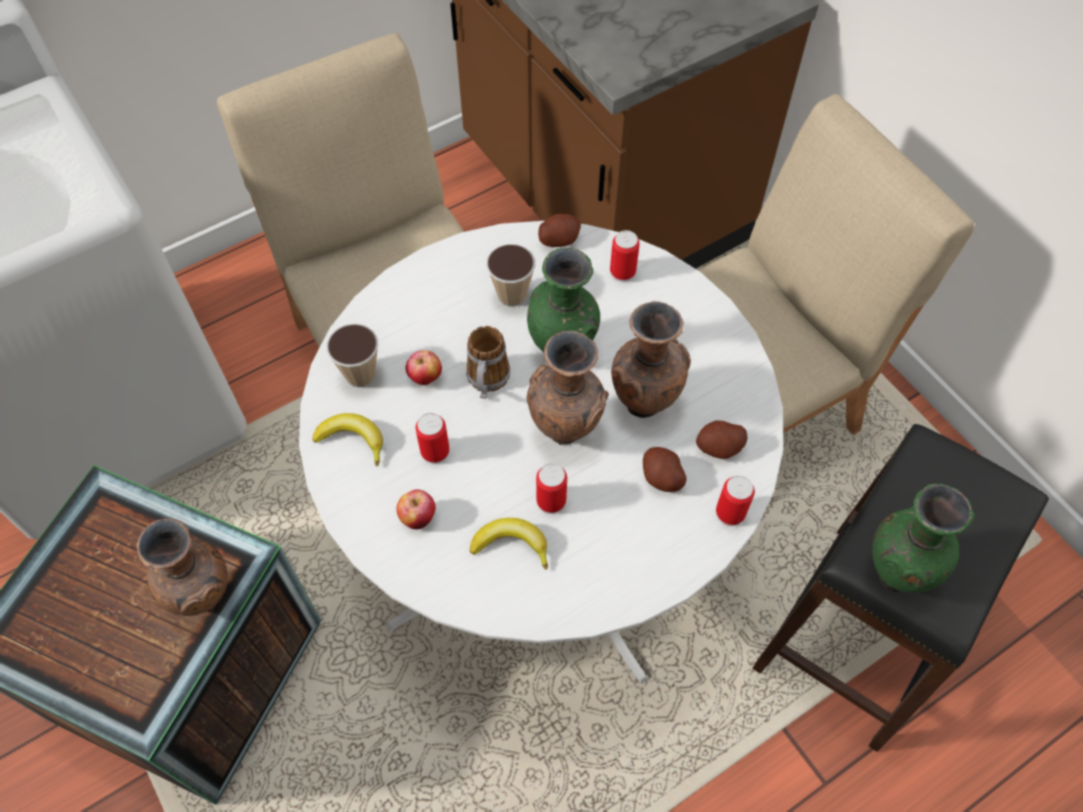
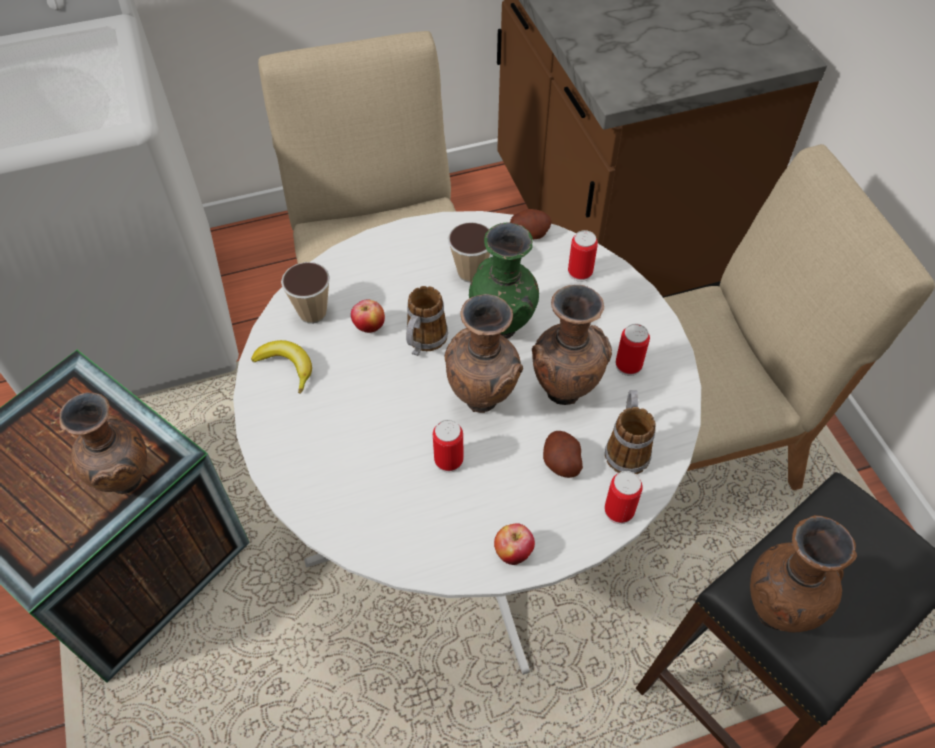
camera: 15 degrees right, 5 degrees down
apple [396,489,436,529] -> apple moved to [494,523,535,565]
can [415,413,450,464] -> can moved to [616,324,650,376]
banana [470,518,548,570] -> none
potato [696,420,747,459] -> mug [605,390,656,474]
green vase [872,484,975,593] -> brown vase [750,515,857,632]

